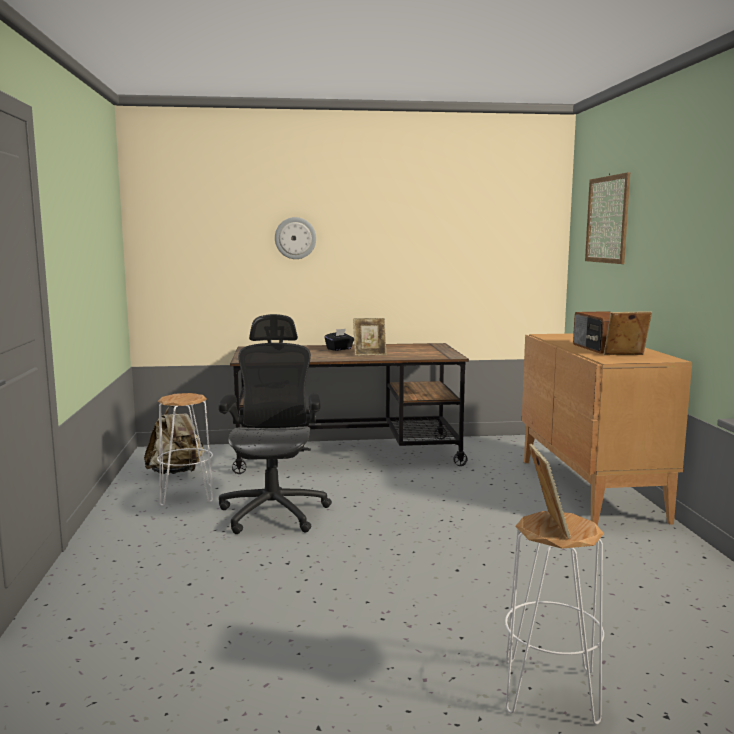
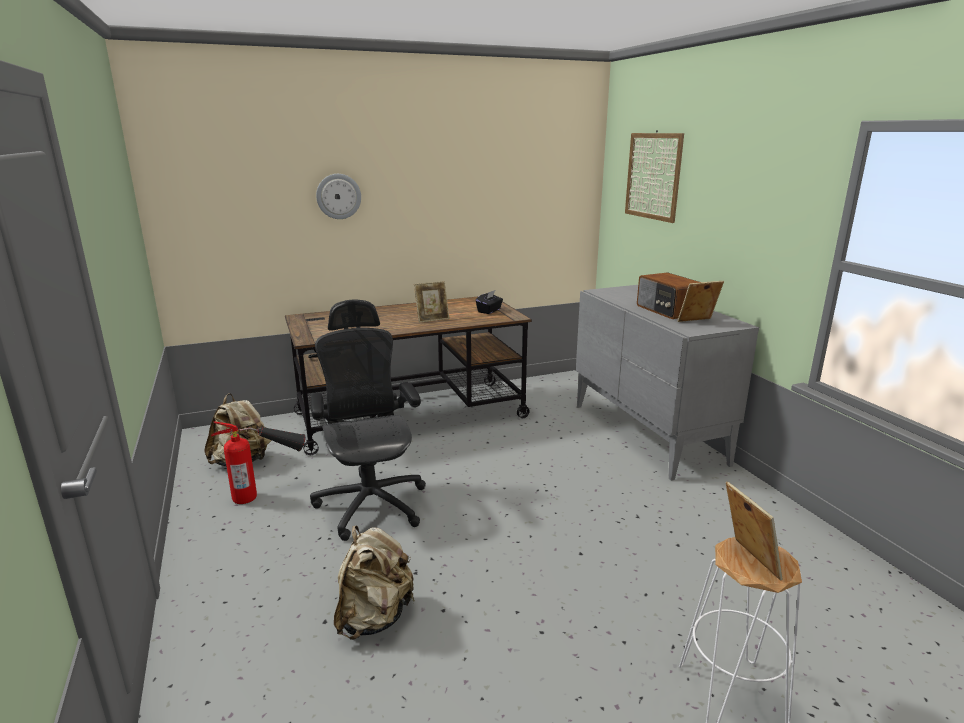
camera: 15 degrees left, 10 degrees up
white stool [157,393,213,506] -> fire extinguisher [211,422,305,504]
black tissue box [324,329,354,351] -> black tissue box moved to [476,290,503,314]
brown cabinet [522,333,692,526] -> grey cabinet [576,285,759,481]
none -> beige backpack [334,525,415,640]

